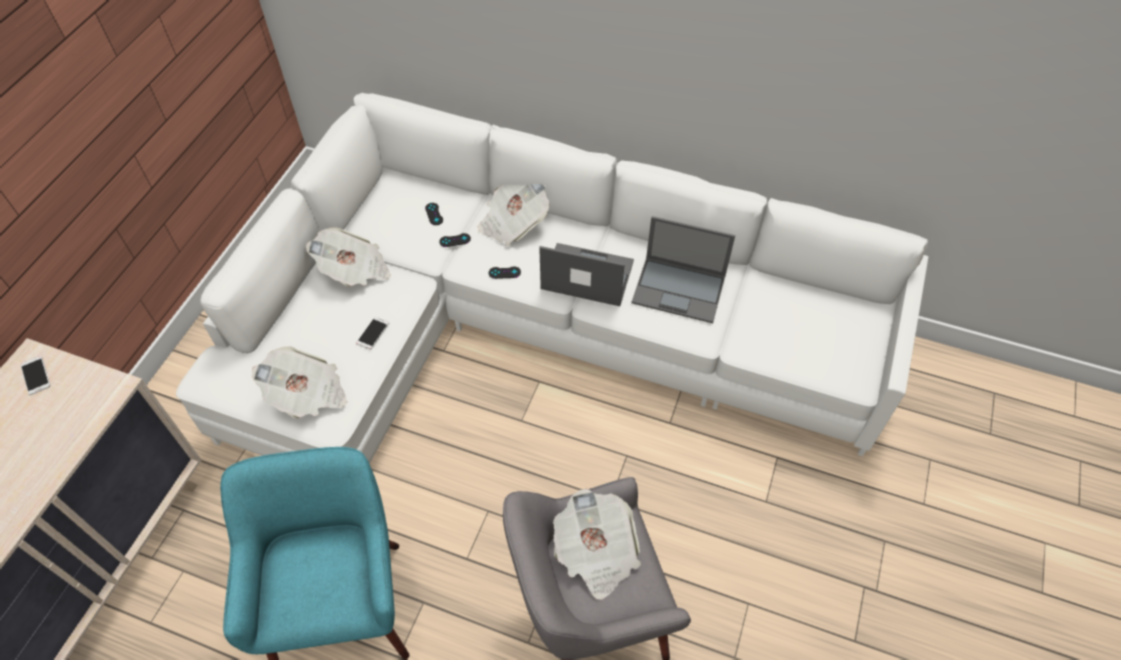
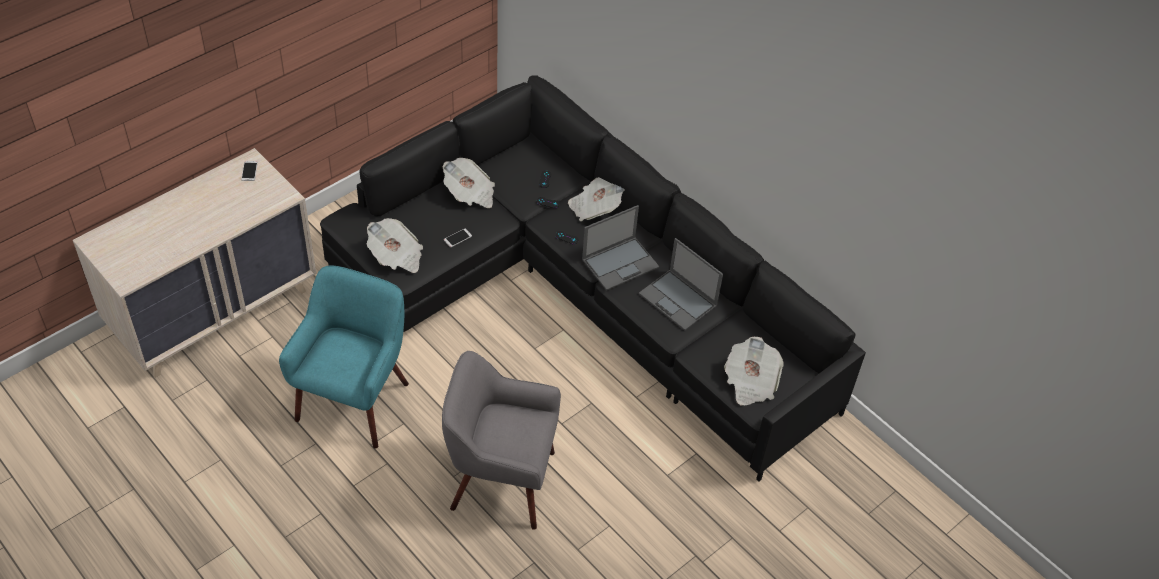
camera: 25 degrees right, 5 degrees down
white sofa [176,93,928,464] -> black sofa [320,75,866,481]
laptop [539,243,634,306] -> laptop turned 105 degrees clockwise [582,205,659,291]
newspaper [553,488,641,600] -> newspaper moved to [724,337,784,406]

